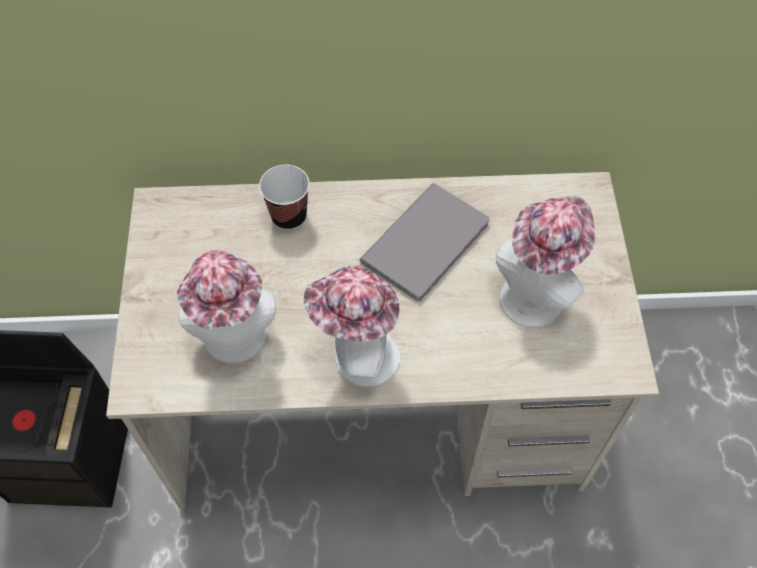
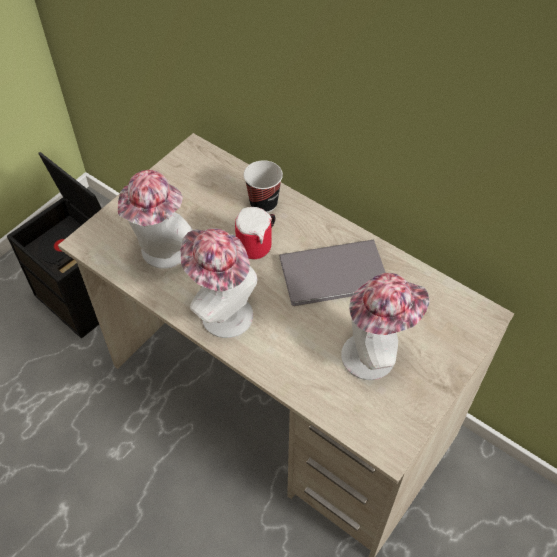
camera: 40 degrees right, 5 degrees down
none -> mug [235,207,275,259]

